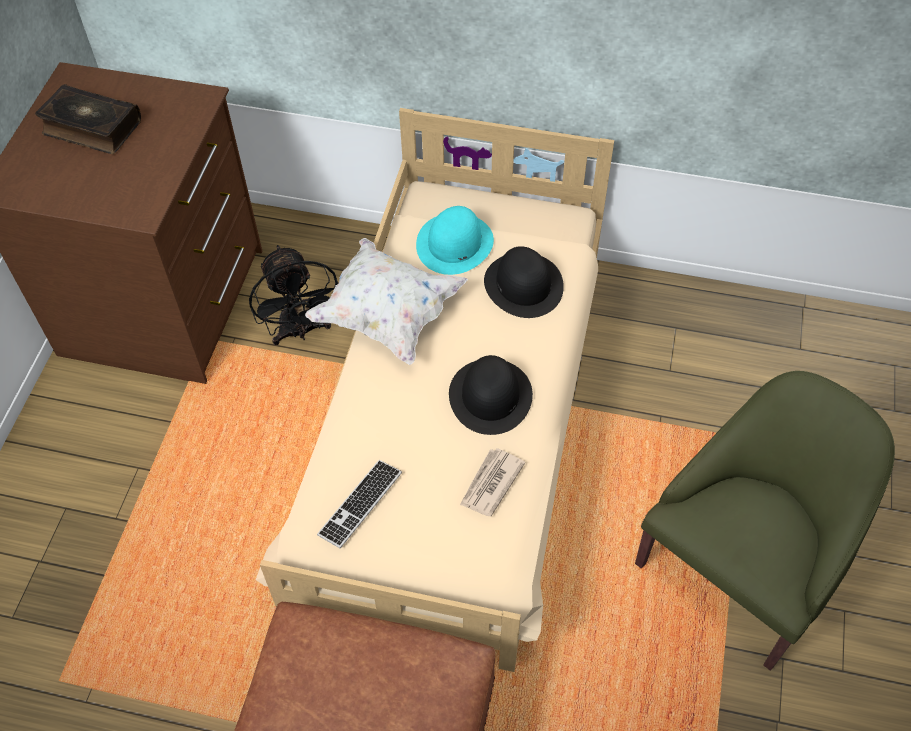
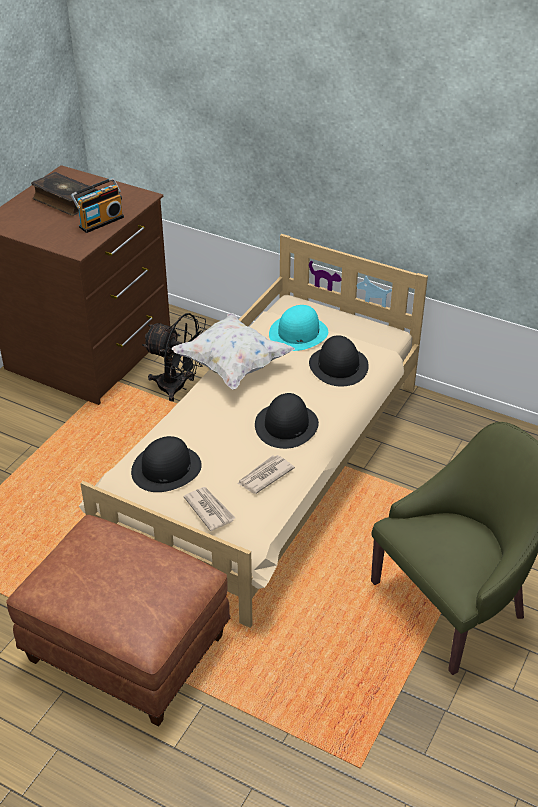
camera: 15 degrees right, 15 degrees down
black fan [249,245,338,345] -> black fan turned 60 degrees counterclockwise [142,313,207,402]
keyboard [317,460,402,548] -> black hat [131,436,202,492]
none -> radio [71,178,124,233]
none -> newspaper [183,487,235,531]

